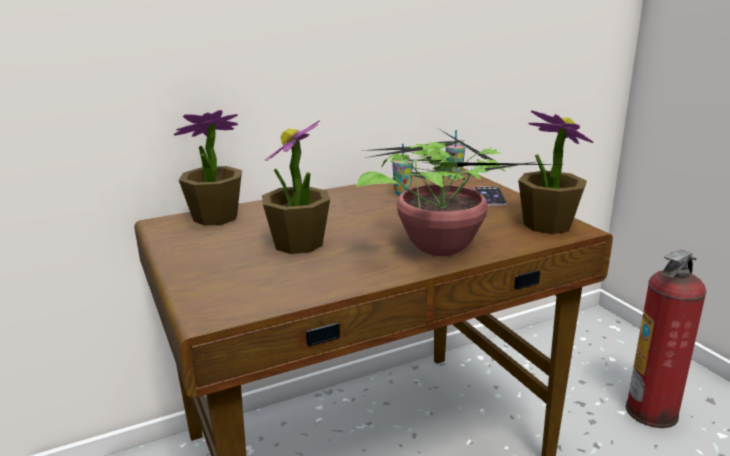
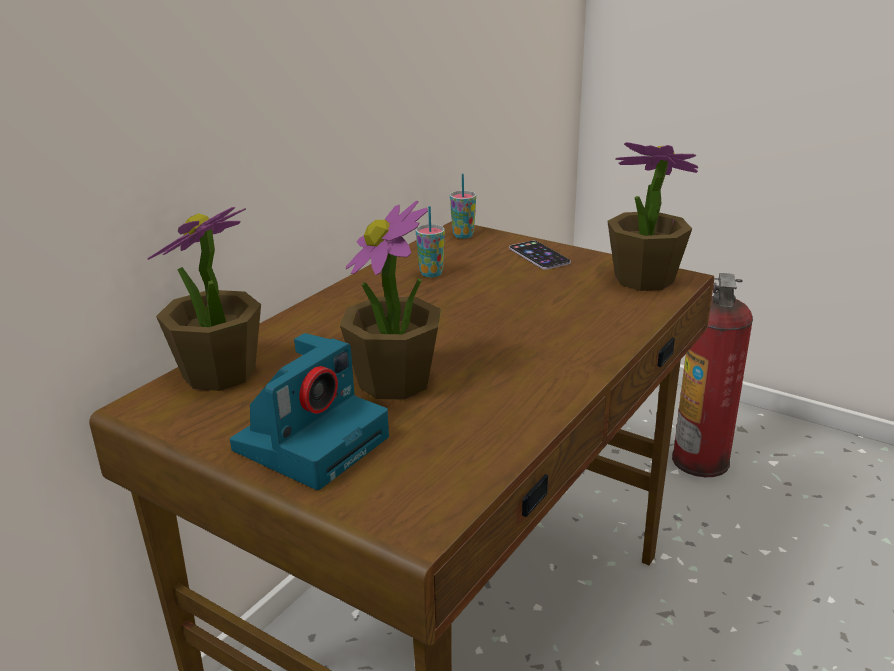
camera: 30 degrees left, 5 degrees up
potted plant [356,129,557,256] -> none
none -> camera [230,333,389,490]

